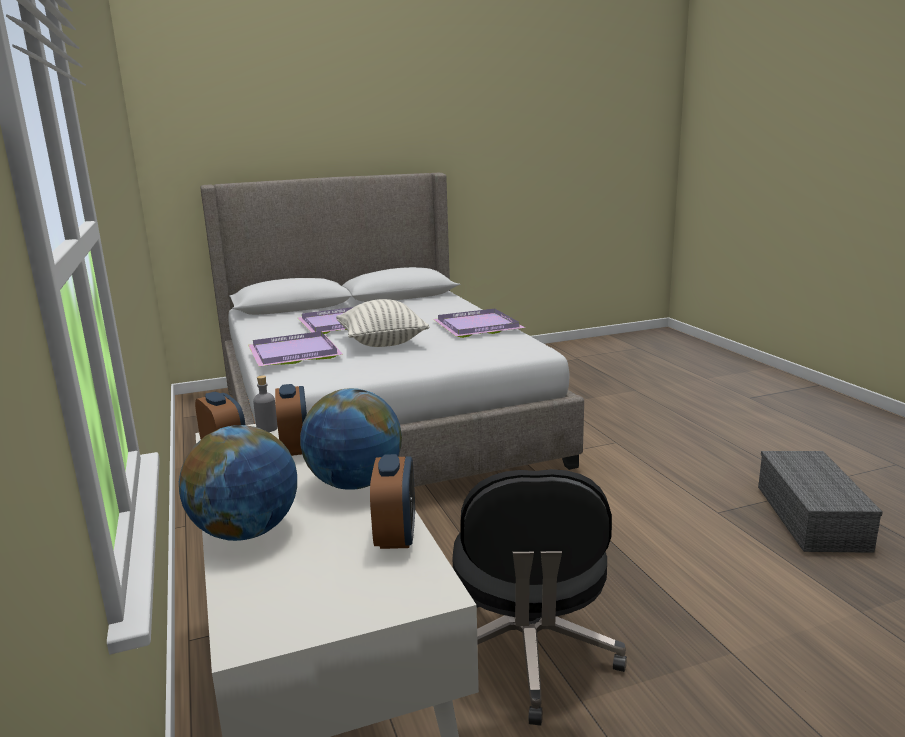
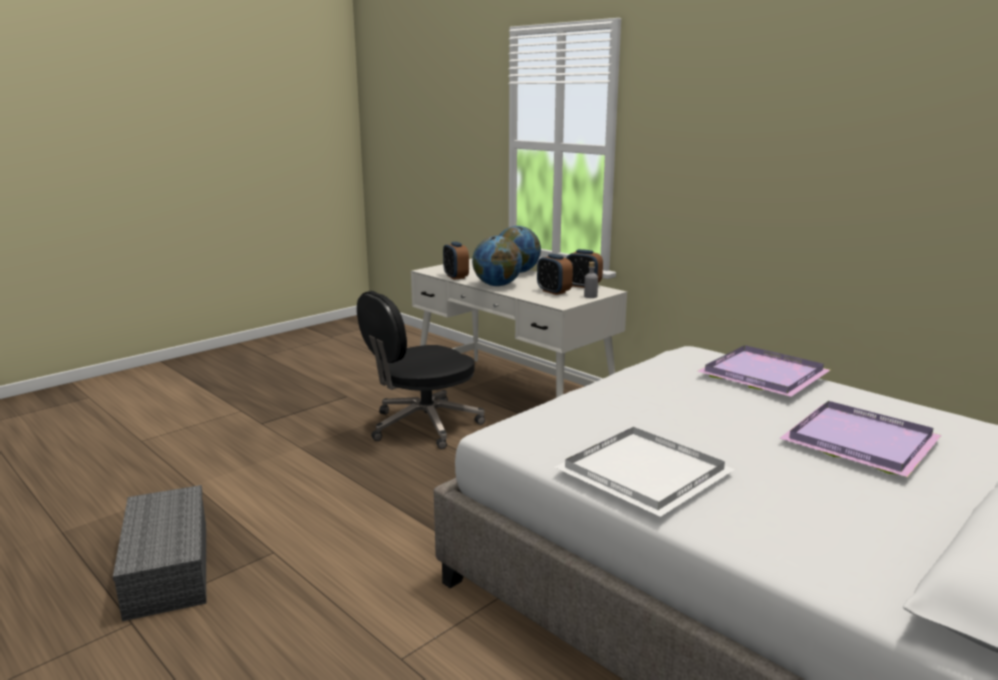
camera: 155 degrees right, 0 degrees up
pillow [336,299,429,347] -> none
purple tray [433,309,525,338] -> white tray [555,427,735,517]
black office chair [453,469,627,726] -> black office chair turned 105 degrees counterclockwise [357,291,485,449]

